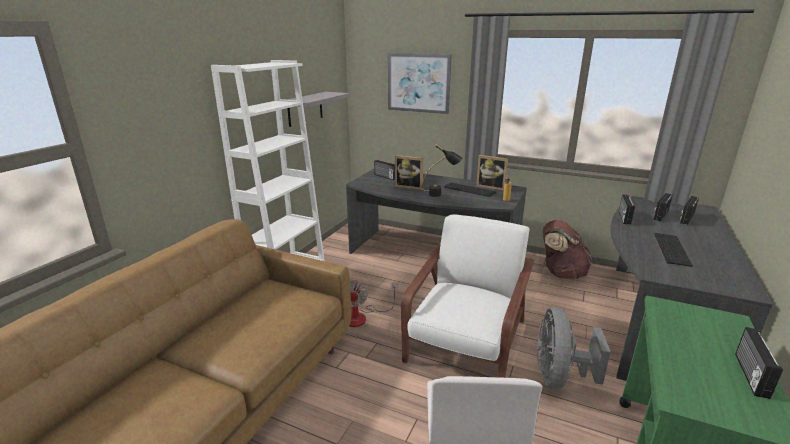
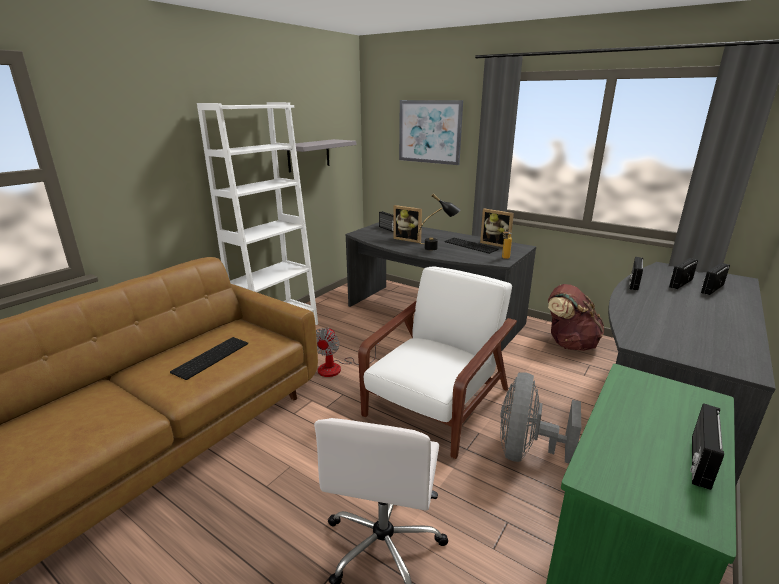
camera: 10 degrees right, 0 degrees up
keyboard [655,233,693,267] -> keyboard moved to [170,337,248,380]

